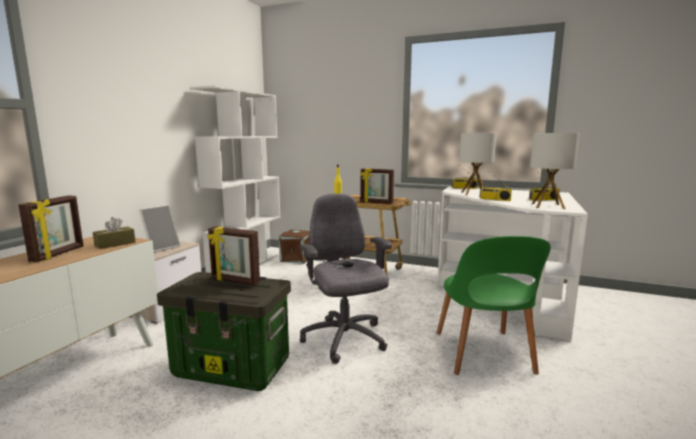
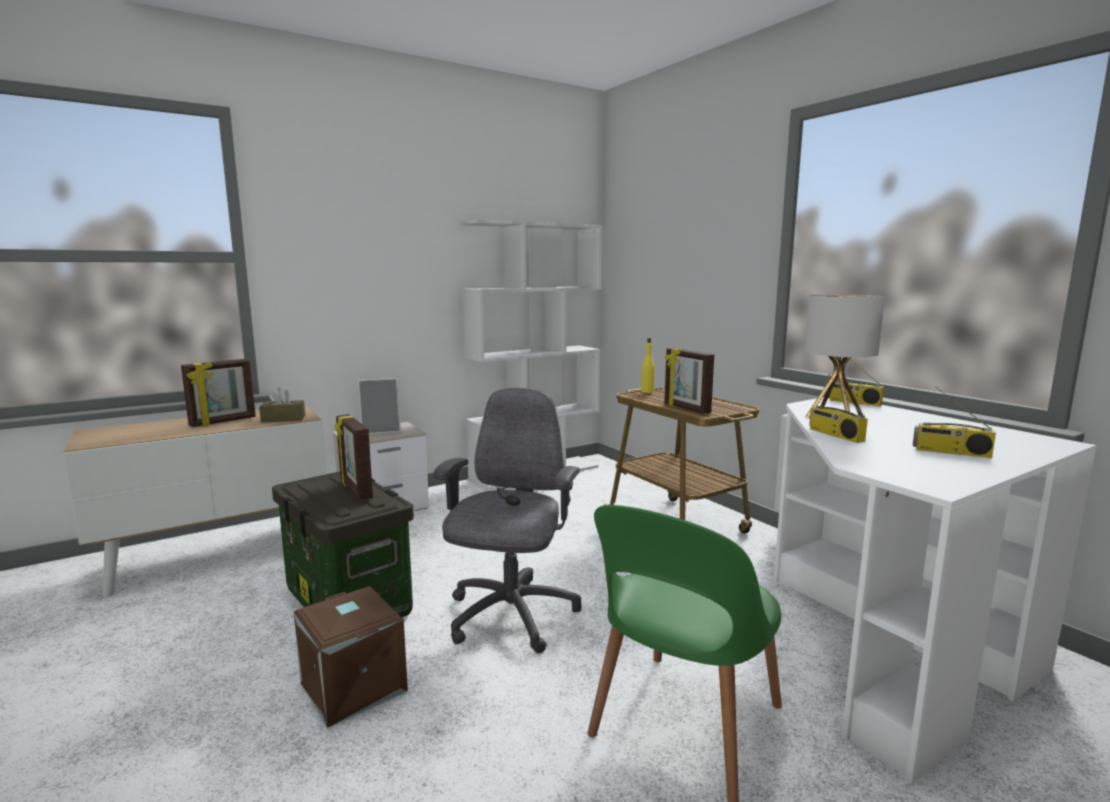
camera: 35 degrees right, 0 degrees up
brown storage box [279,230,310,264] -> brown storage box moved to [293,586,408,728]
table lamp [530,133,579,209] -> none

